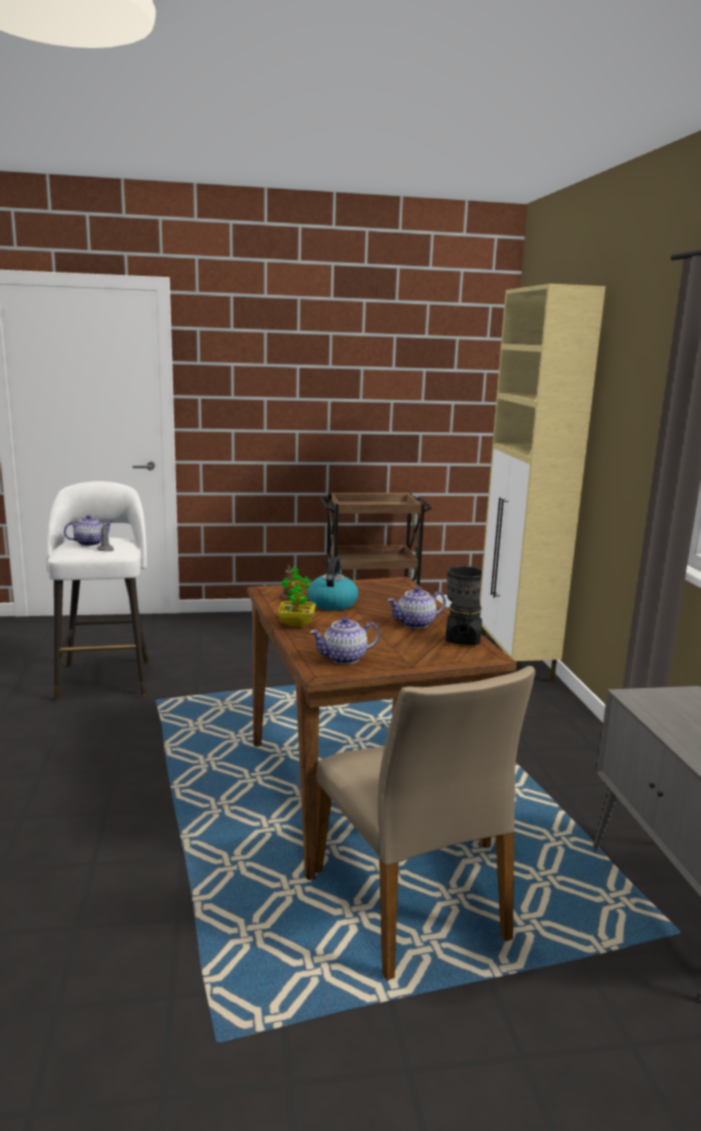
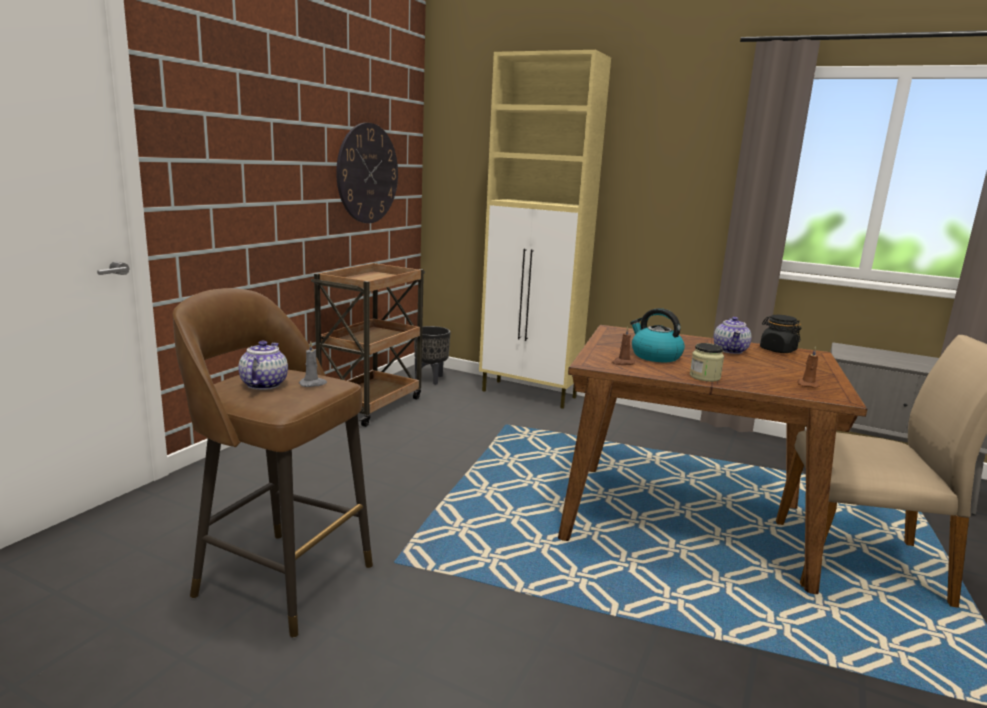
camera: 55 degrees left, 0 degrees up
white stool [46,481,149,701] -> brown stool [173,288,373,638]
potted plant [278,567,316,627] -> jar [690,343,724,382]
teapot [310,617,380,664] -> brown candle [798,346,820,388]
none -> wall clock [336,123,398,223]

